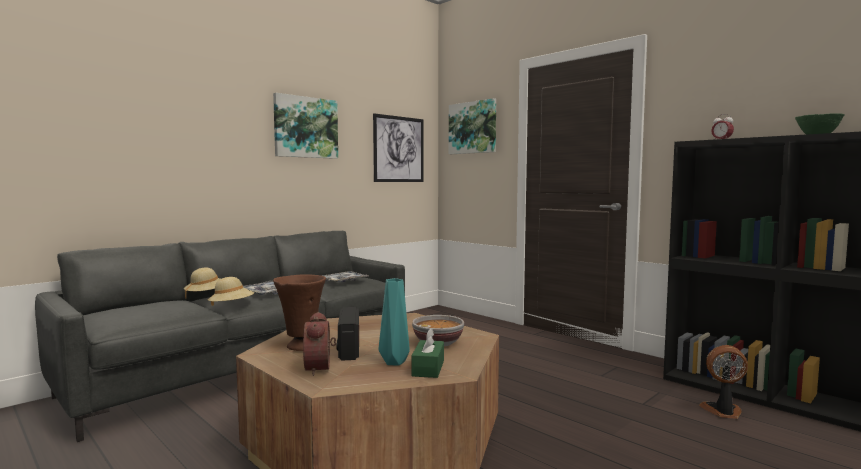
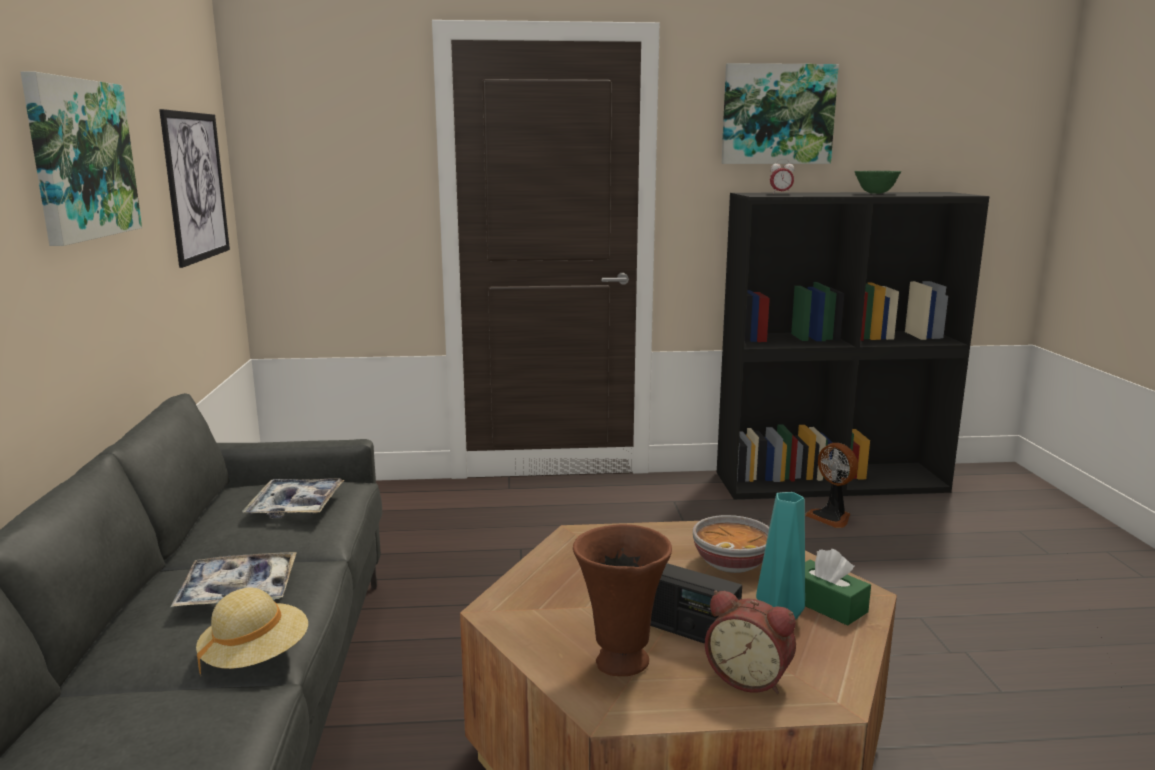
camera: 50 degrees left, 10 degrees up
beige hat [184,267,220,298] -> none
picture [449,98,496,154] -> picture moved to [722,63,839,164]
fan [699,345,748,419] -> fan turned 90 degrees counterclockwise [805,443,858,528]

